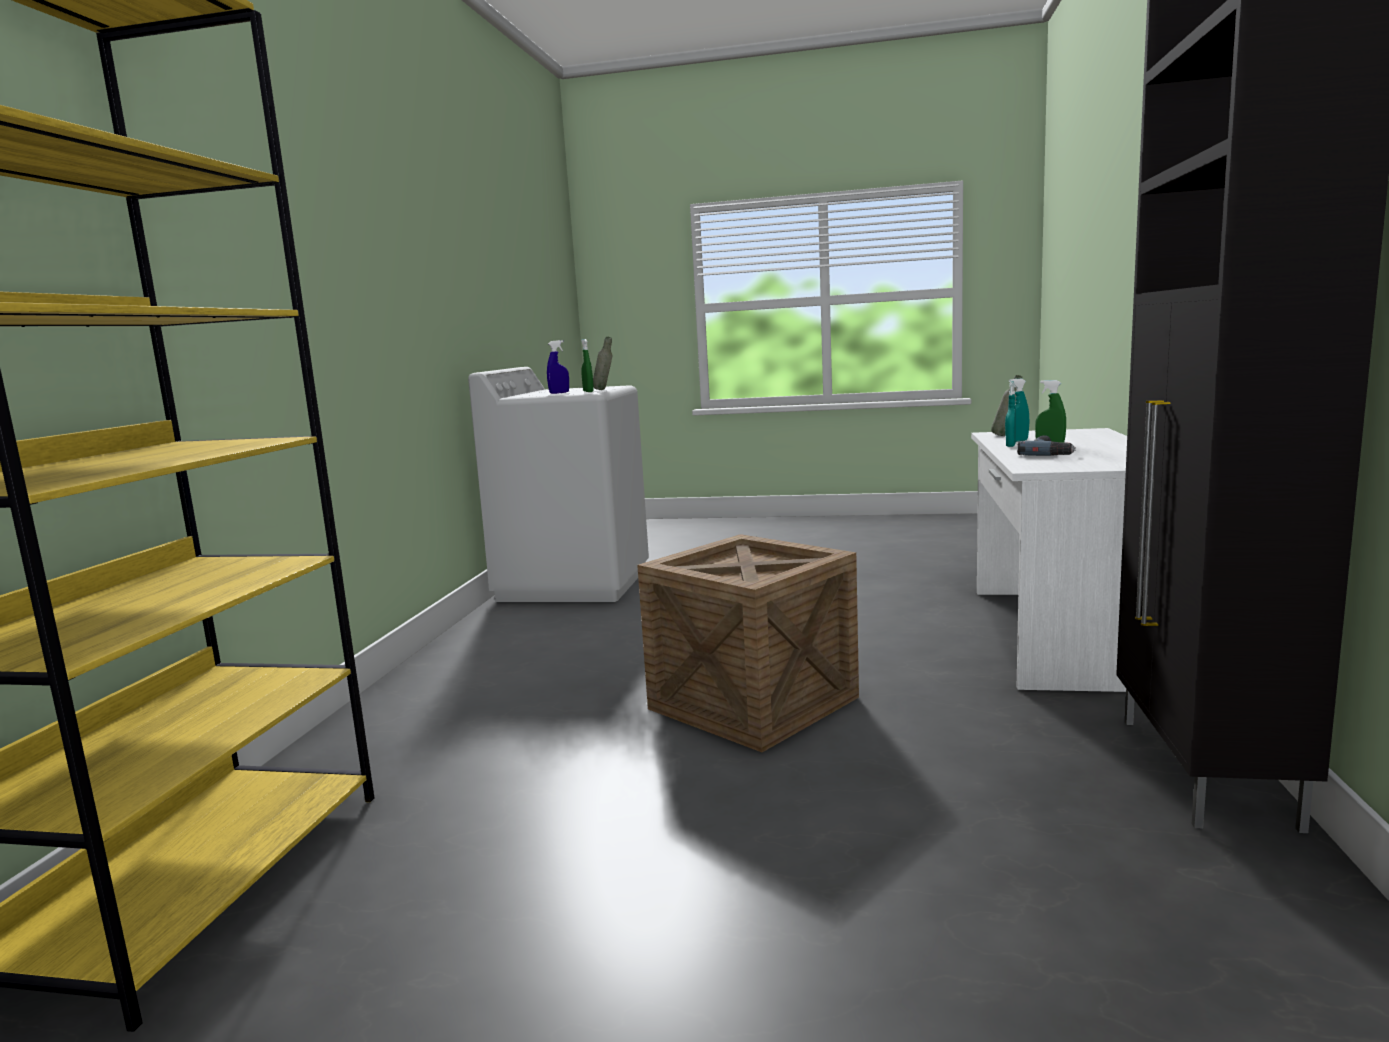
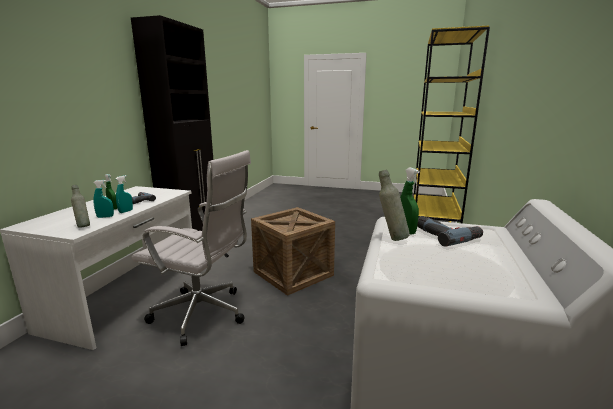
camera: 175 degrees left, 5 degrees up
blue spray bottle [547,340,569,394] -> power drill [417,216,483,247]
none -> white office chair [132,150,251,346]

